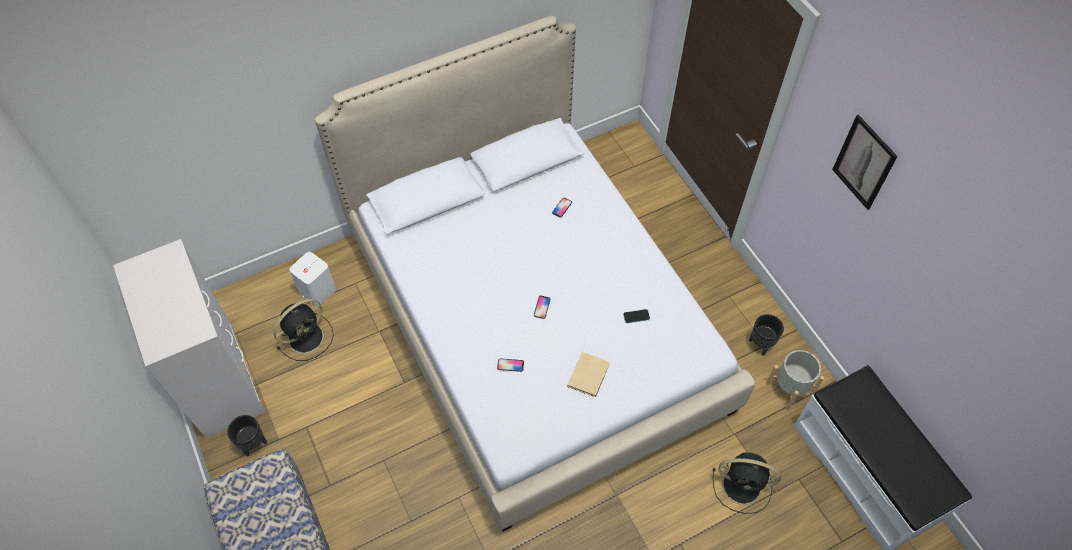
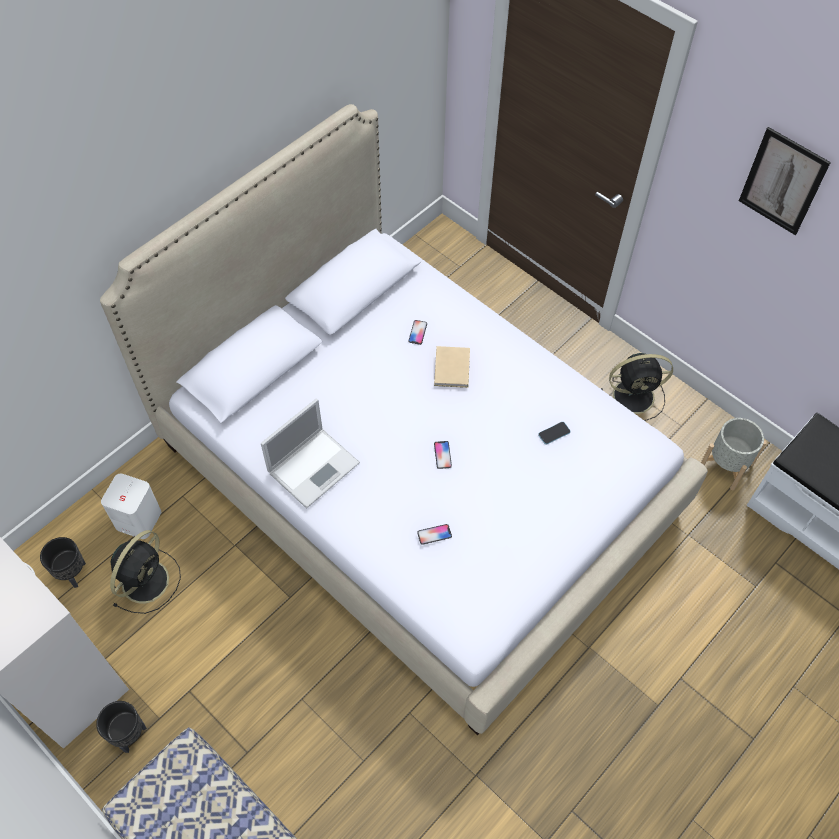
camera: 20 degrees left, 0 degrees up
beige book [567,352,610,398] -> beige book moved to [434,346,470,388]
black fan [713,452,781,514] -> black fan moved to [600,353,673,421]
black planter [749,314,784,356] -> black planter moved to [40,537,86,588]
none -> laptop [261,398,360,508]

